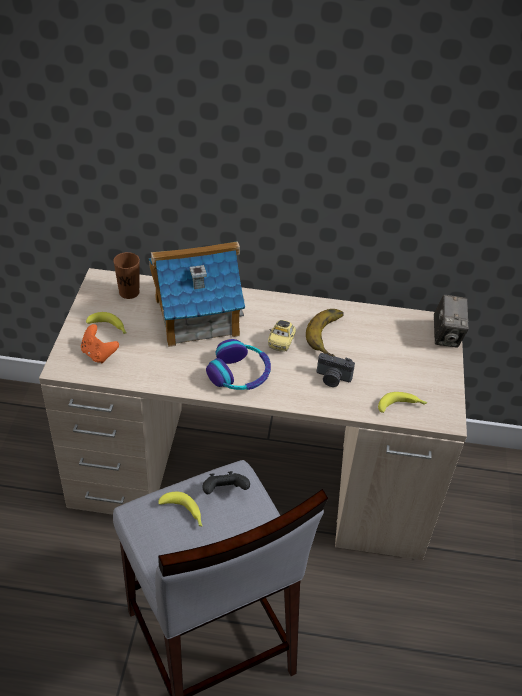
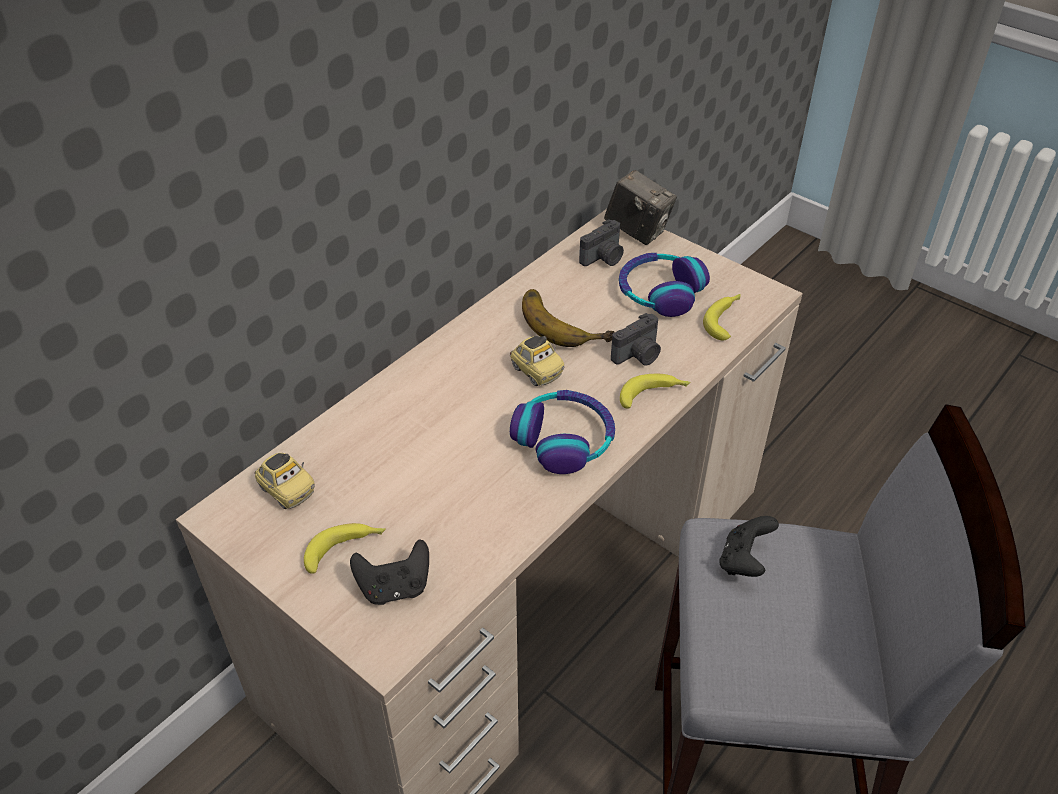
camera: 55 degrees left, 0 degrees up
orange game controller [81,324,119,363] -> black game controller [350,539,429,605]
brown cup [113,252,140,299] -> toy car [255,453,315,509]
toy house [149,241,245,347] -> none
banana [158,492,202,526] -> banana moved to [620,374,690,409]
none -> camera [579,219,624,266]
none -> headphones [619,253,710,317]

